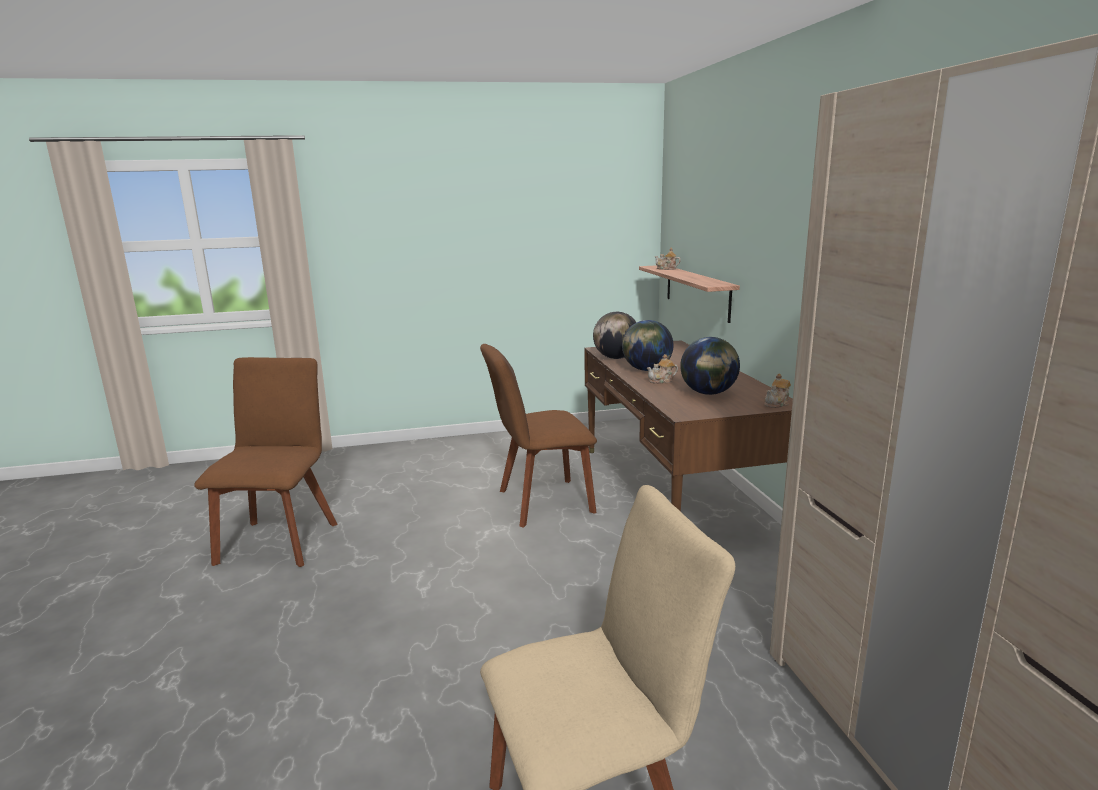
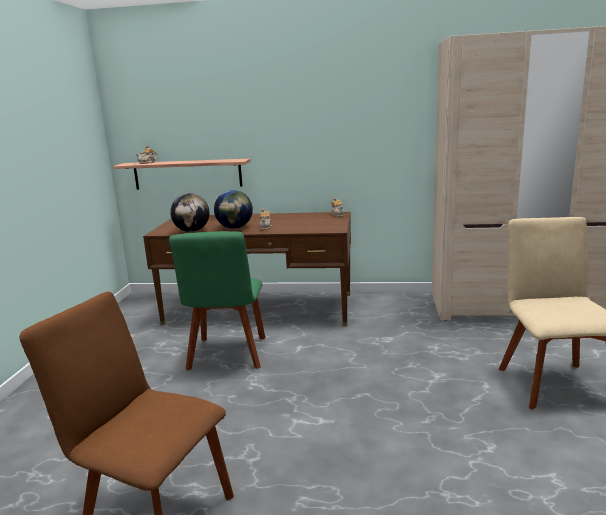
camera: 70 degrees left, 0 degrees up
brown chair [480,344,597,528] -> green chair [169,231,265,371]
globe [680,337,740,395] -> none

